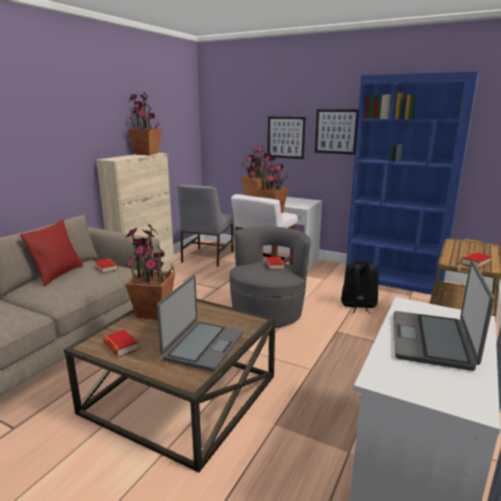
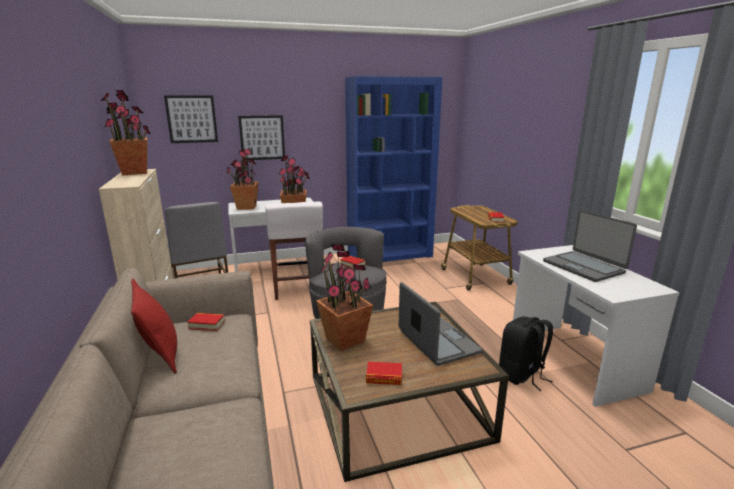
camera: 45 degrees left, 0 degrees up
picture [315,109,359,155] -> picture moved to [164,95,218,143]
black backpack [341,261,379,314] -> black backpack moved to [499,317,553,391]

